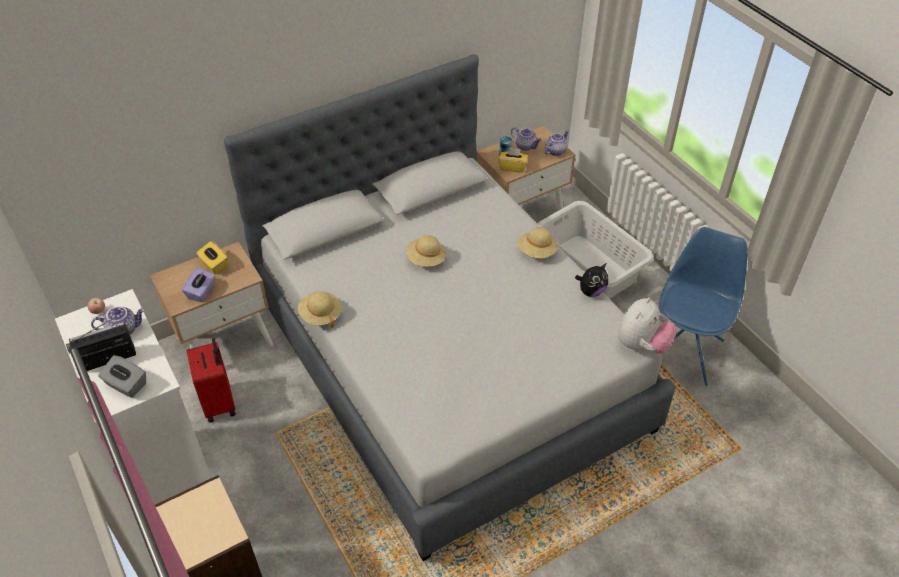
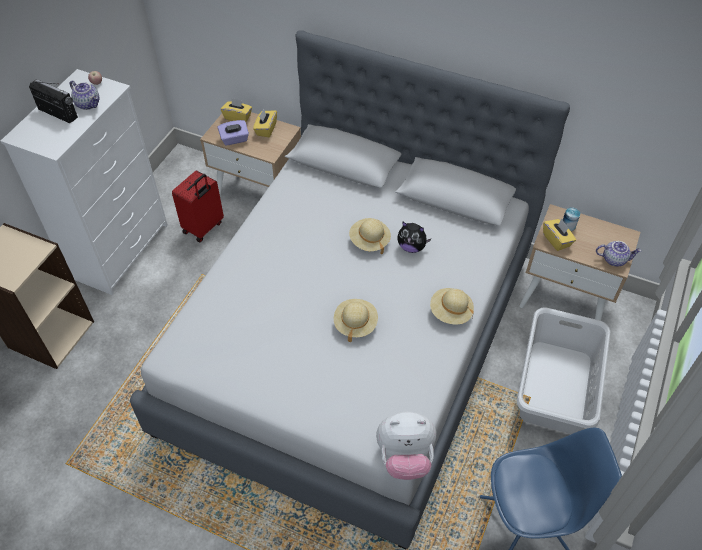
camera: 55 degrees right, 5 degrees up
grey tissue box [98,355,146,398] -> none
beige hat [298,291,342,328] -> beige hat moved to [334,299,378,343]
teapot [511,127,542,151] -> none
plush toy [575,263,608,297] -> plush toy moved to [397,221,431,253]
none -> yellow tissue box [221,98,252,122]

